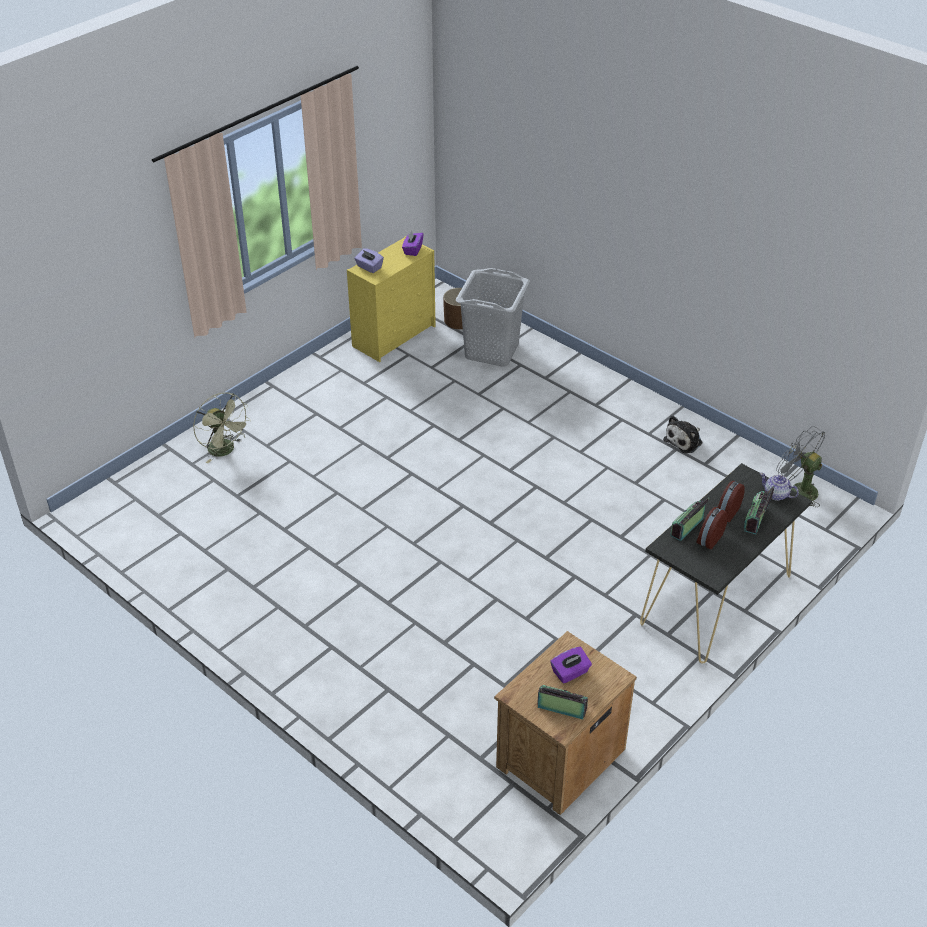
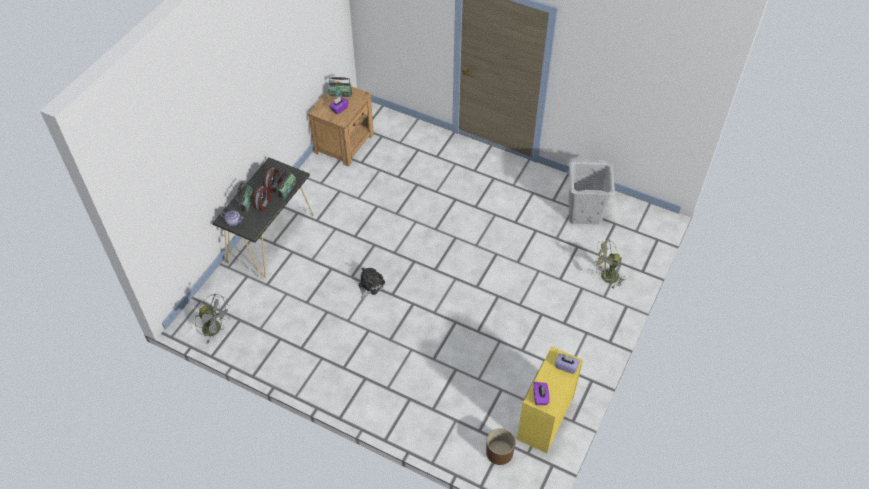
camera: 165 degrees right, 10 degrees up
green fan [193,393,251,463] -> green fan turned 45 degrees counterclockwise [593,240,626,288]
grey laundry basket [456,268,530,367] -> grey laundry basket moved to [569,159,615,225]
plush toy [663,415,702,453] -> plush toy moved to [358,268,385,299]

